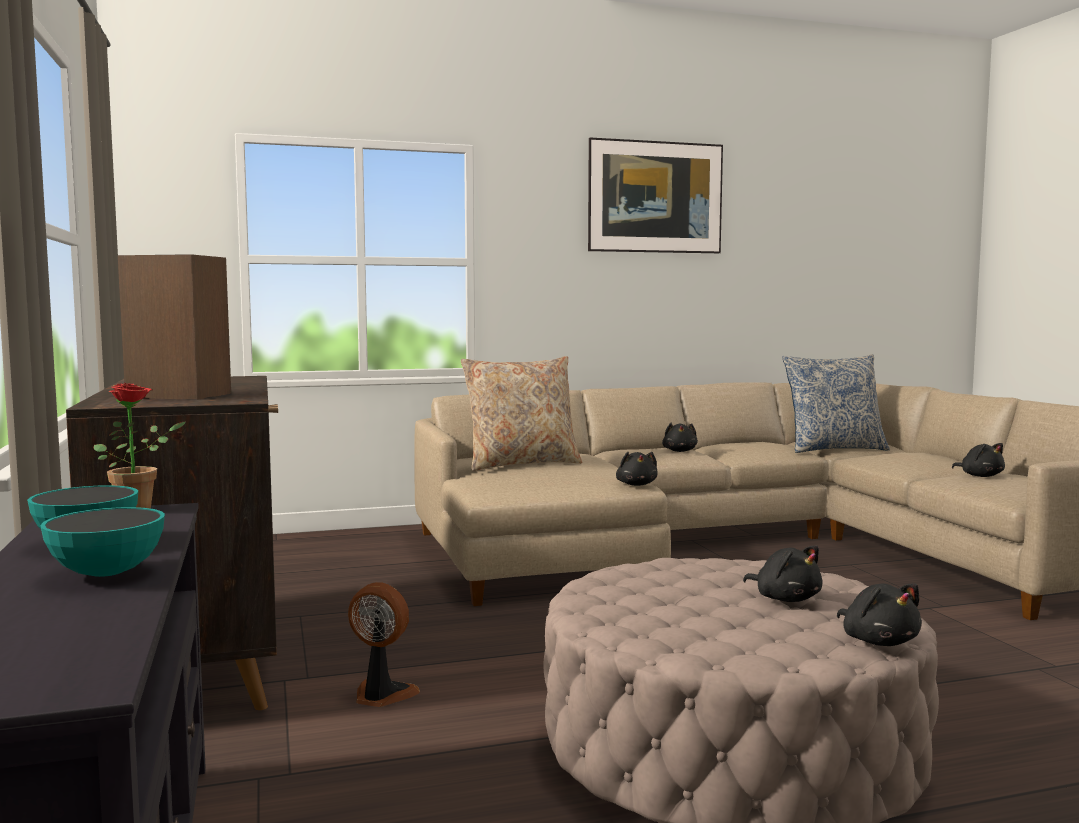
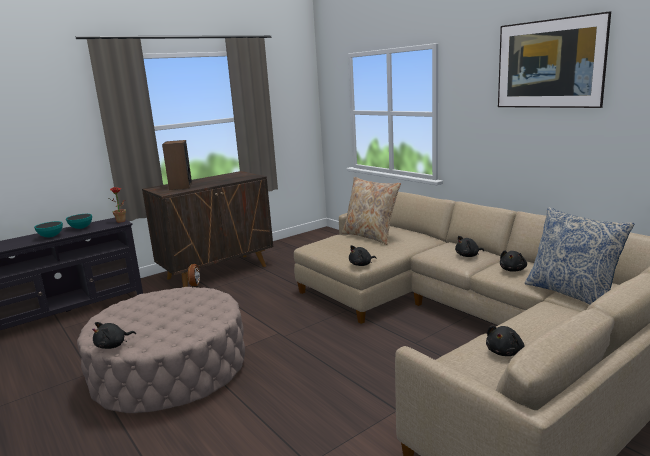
camera: 70 degrees right, 10 degrees up
black plush toy [743,545,822,602] -> black plush toy moved to [500,250,527,272]

